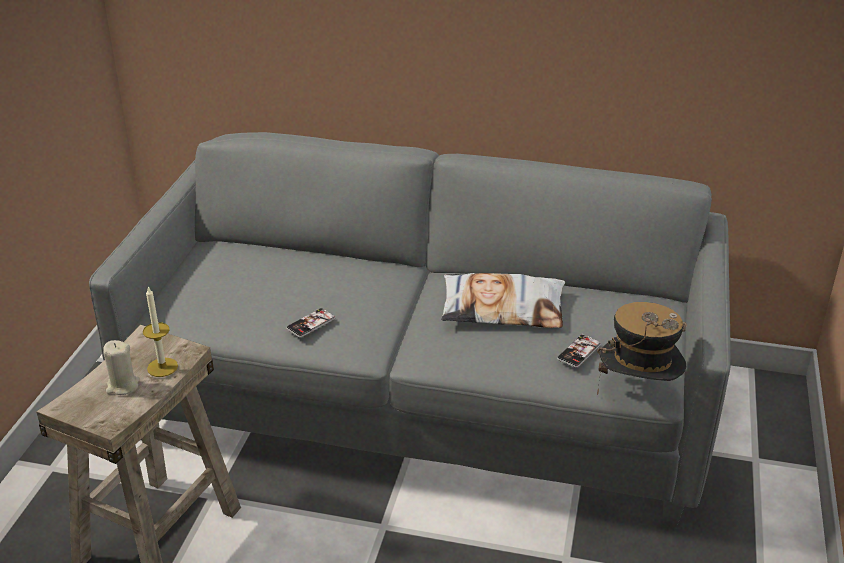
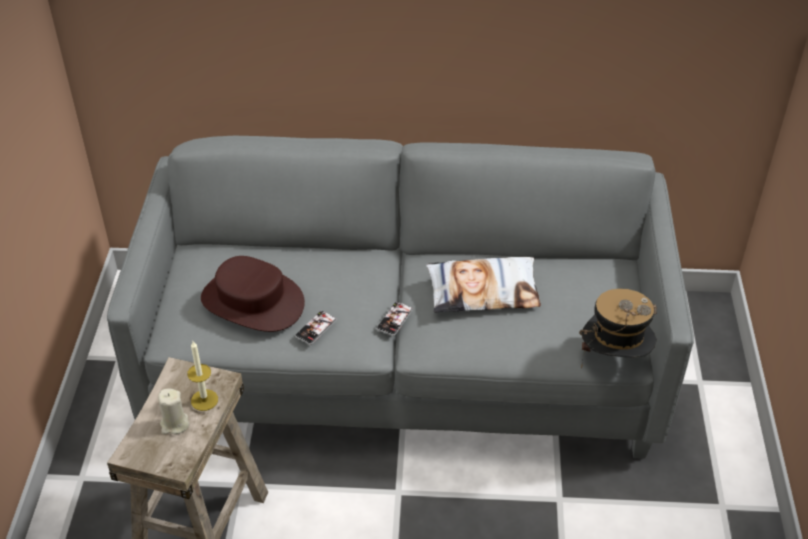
camera: 10 degrees left, 10 degrees up
phone [557,334,601,368] -> phone moved to [377,302,413,336]
none -> brown hat [201,256,305,332]

